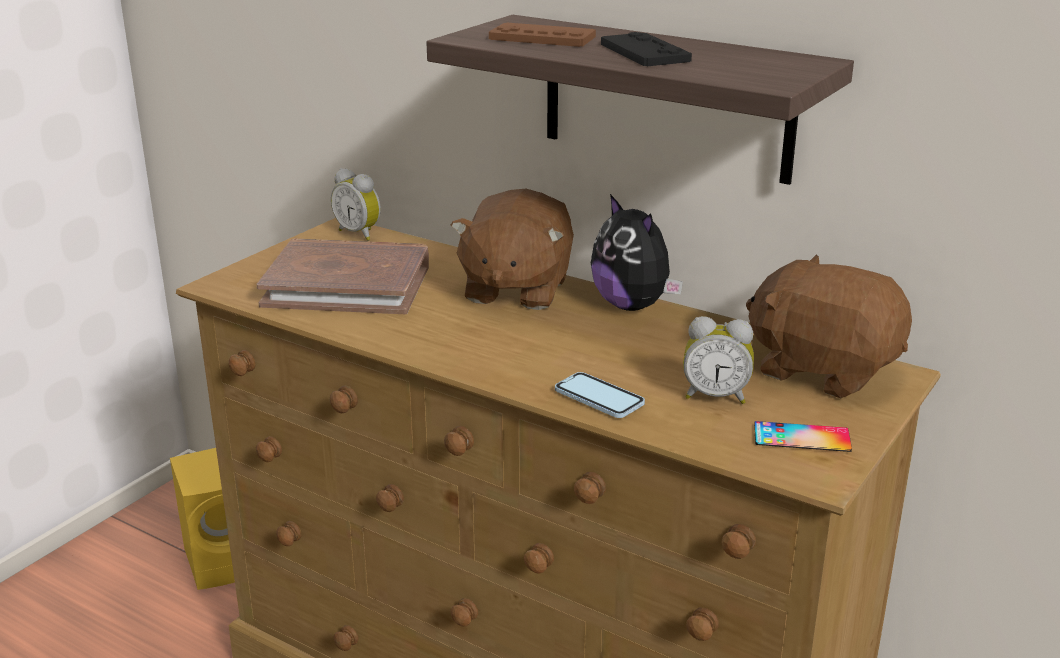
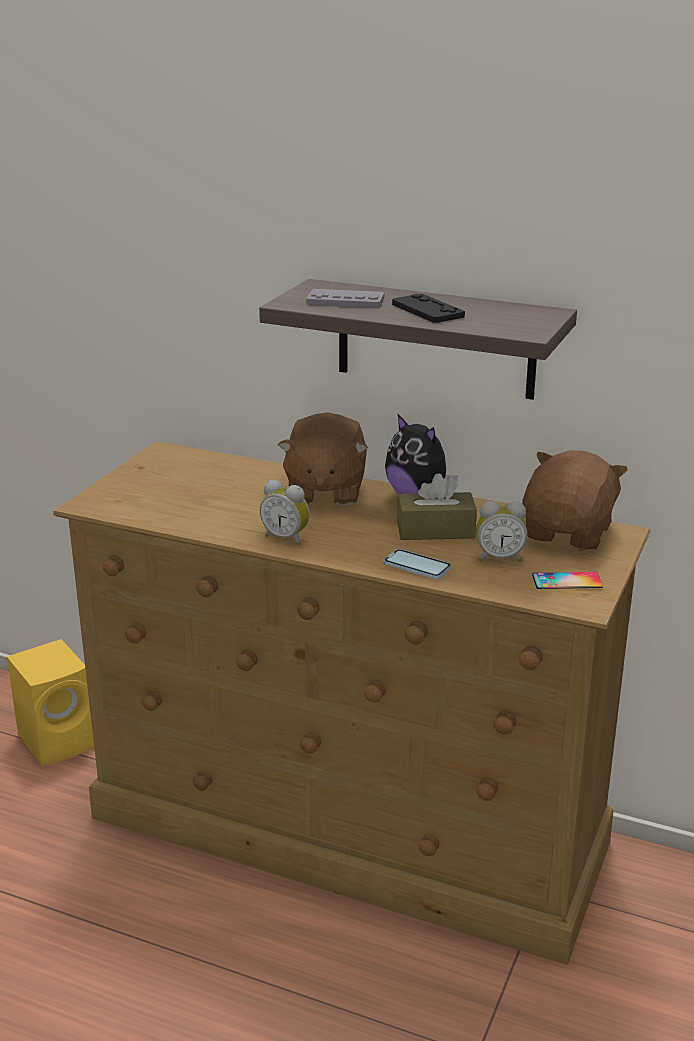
camera: 10 degrees left, 0 degrees up
brown book [256,238,429,314] -> none
alarm clock [331,168,381,241] -> alarm clock moved to [260,480,310,546]
brown game controller [489,23,596,47] -> grey game controller [306,289,385,308]
brown plush toy [746,254,912,398] -> brown plush toy turned 90 degrees clockwise [523,450,628,550]
none -> brown tissue box [397,473,477,540]

